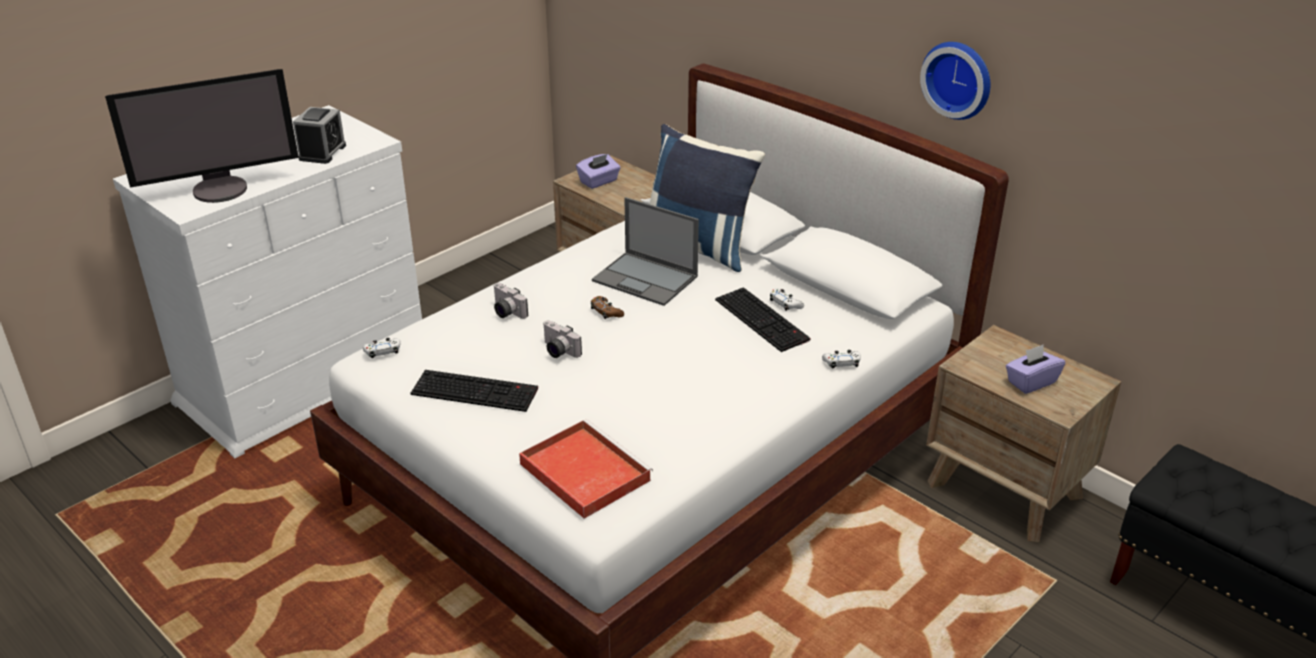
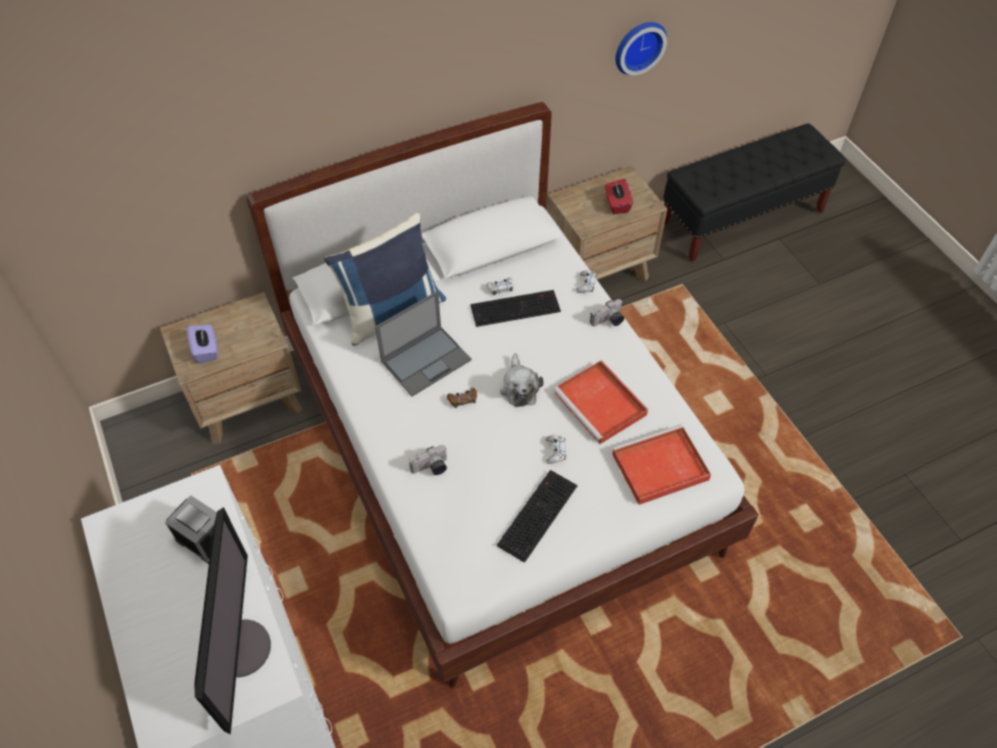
camera: 70 degrees left, 20 degrees up
white game controller [363,338,401,358] -> white game controller moved to [546,435,566,464]
camera [543,321,582,358] -> camera moved to [590,299,624,326]
wall clock [920,42,990,120] -> wall clock moved to [615,22,667,75]
purple tissue box [1006,344,1065,394] -> red tissue box [605,179,633,214]
none -> plush toy [500,353,543,407]
none -> red tray [553,360,648,444]

